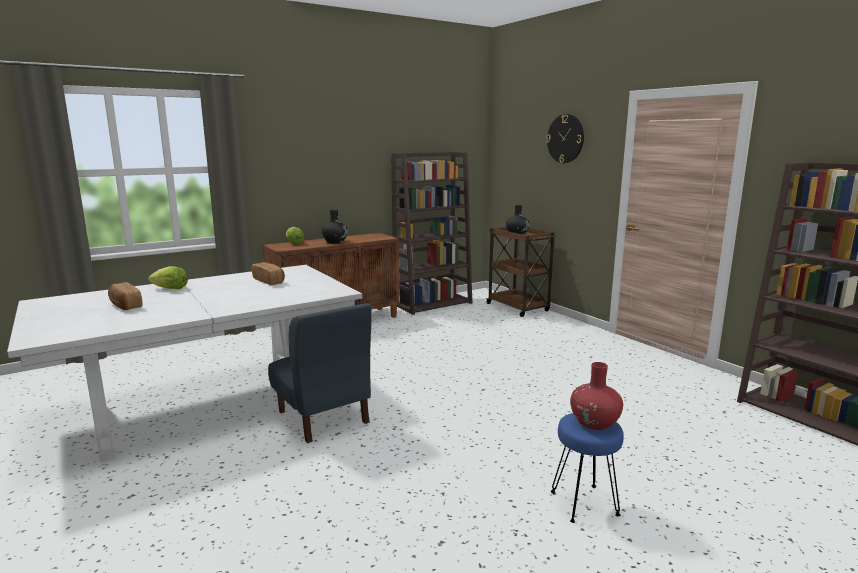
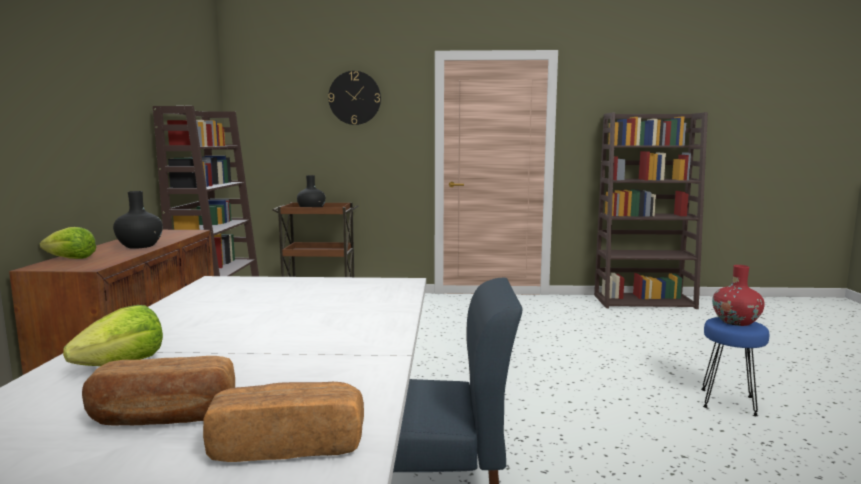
camera: 55 degrees left, 5 degrees down
bread [252,262,285,285] -> bread moved to [203,382,364,462]

